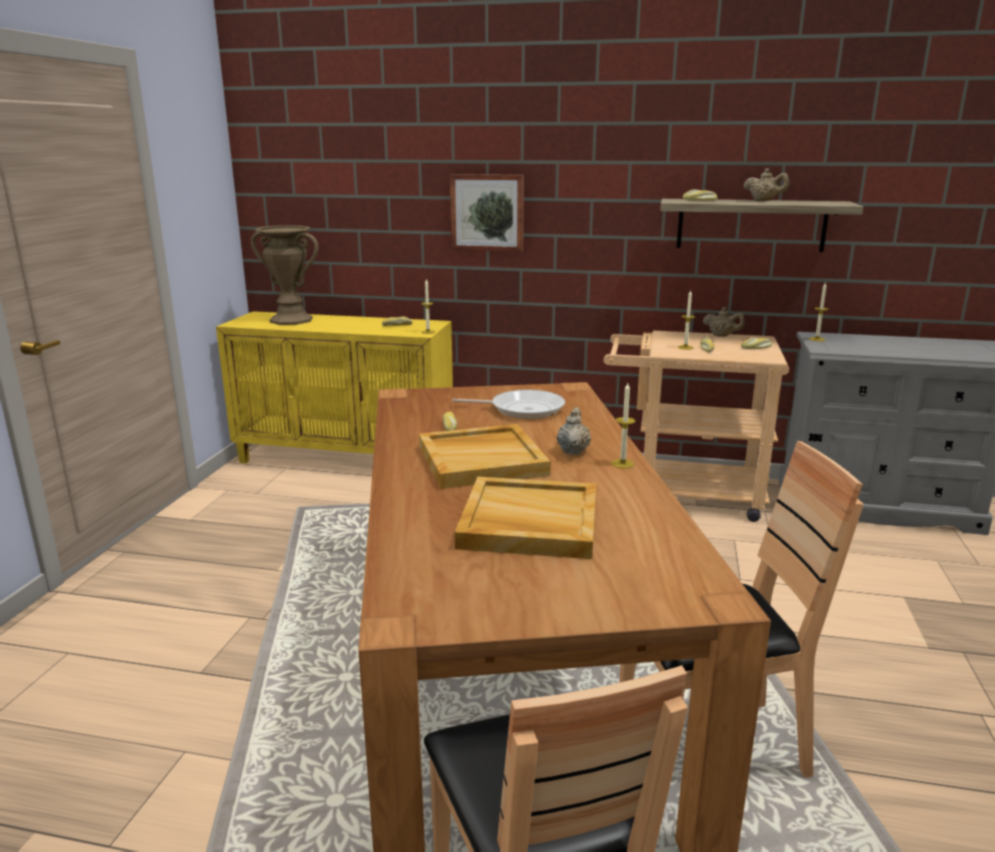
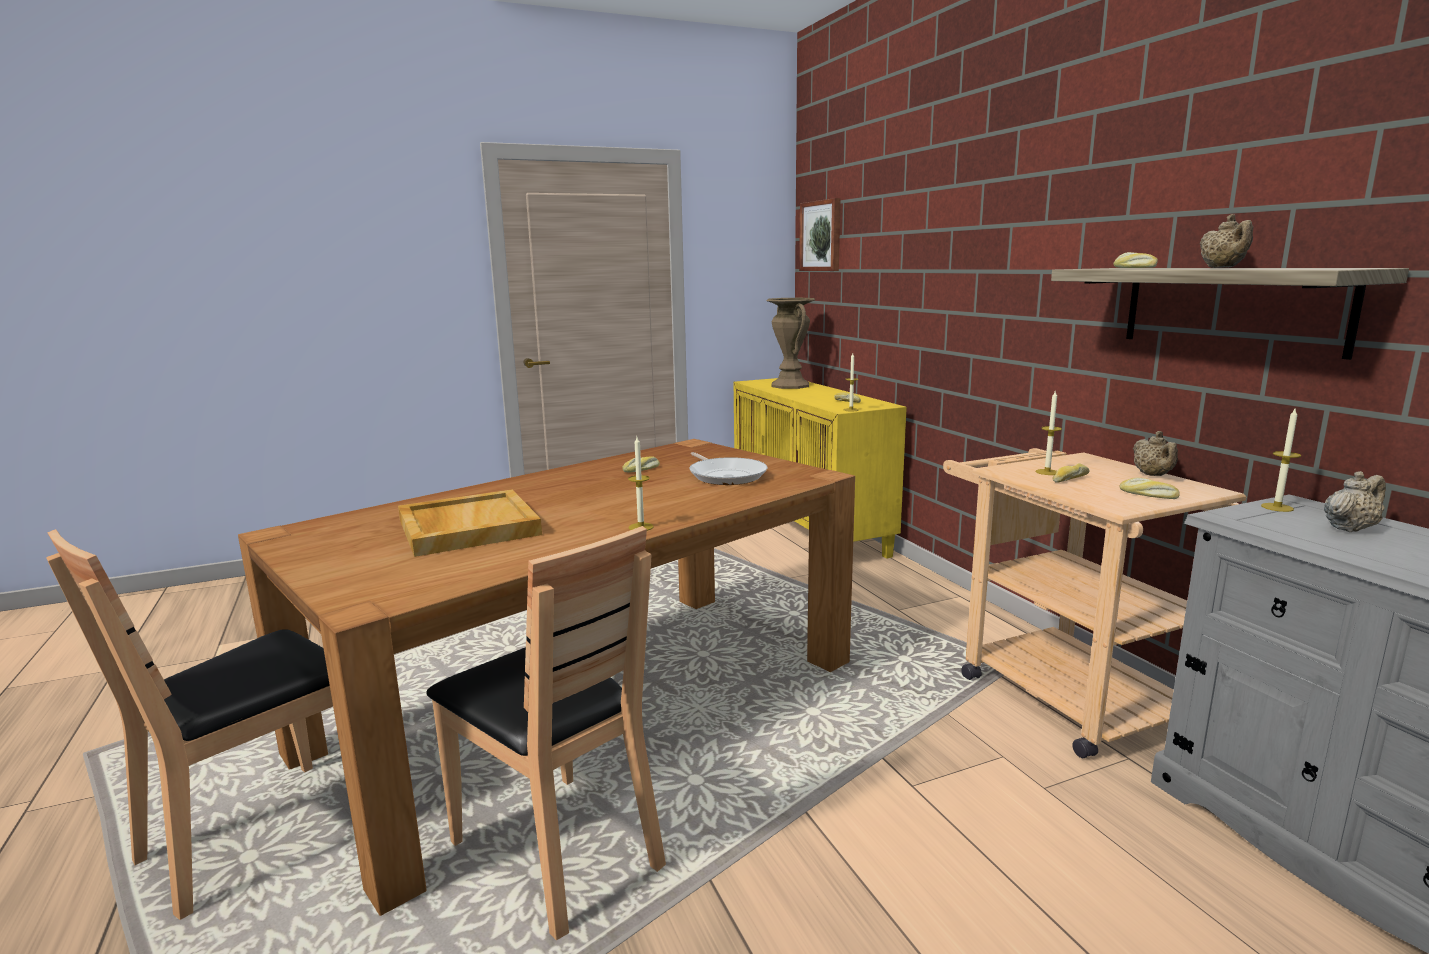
camera: 55 degrees right, 5 degrees down
beige tray [419,424,551,489] -> none
picture [450,174,524,252] -> picture moved to [799,198,841,271]
beige teapot [557,407,591,455] -> beige teapot moved to [1324,471,1386,532]

